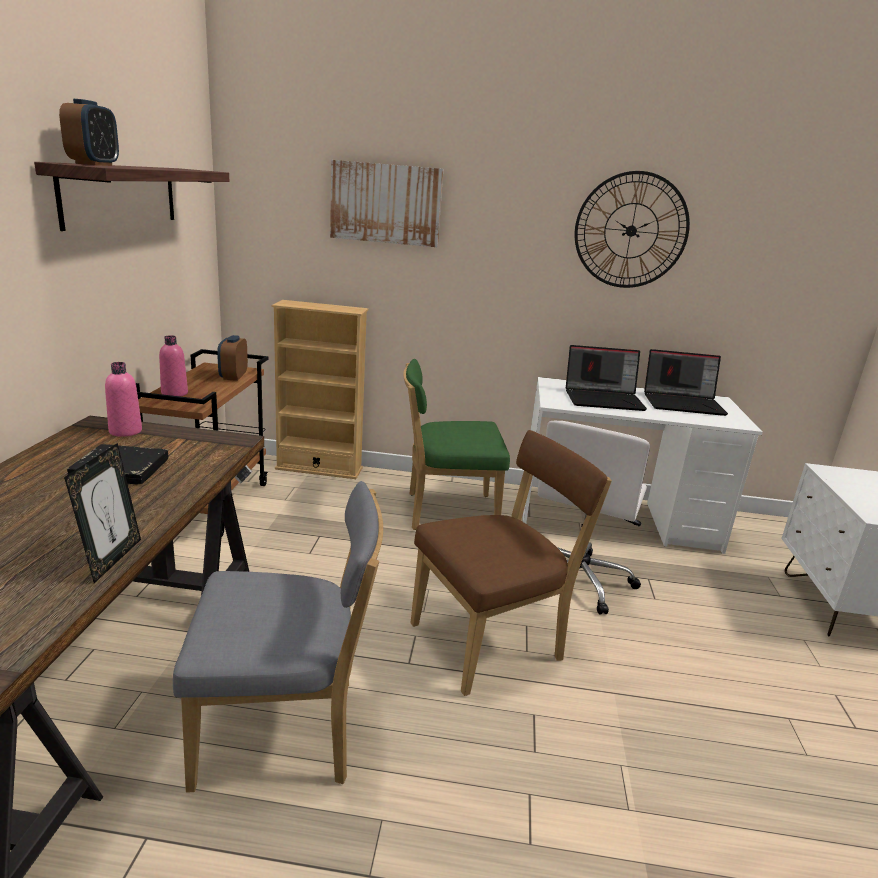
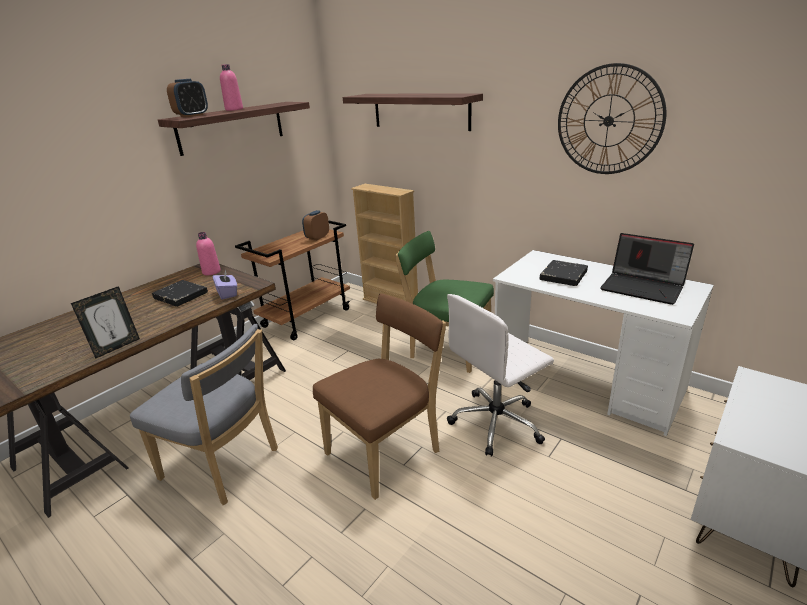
camera: 35 degrees right, 5 degrees up
pink bottle [159,335,188,396] -> pink bottle moved to [220,64,243,111]
picture [330,160,443,247] -> shelf [343,93,483,131]
brown chair [411,430,612,696] -> brown chair turned 45 degrees counterclockwise [313,293,446,500]
laptop [566,345,647,411] -> black book [539,260,588,286]
none -> purple tissue box [213,270,237,300]

